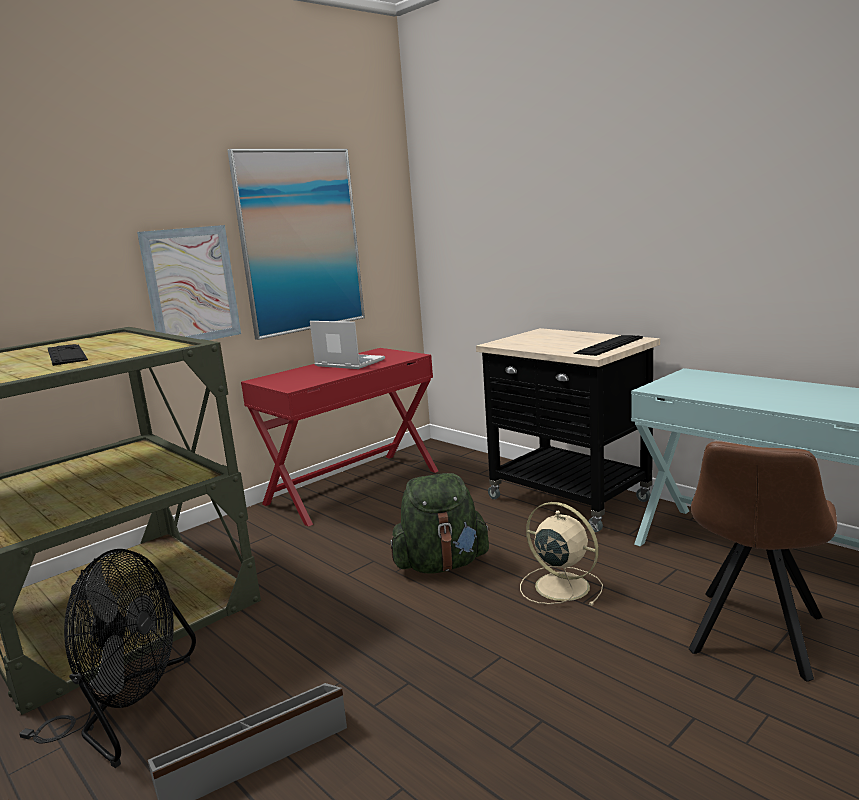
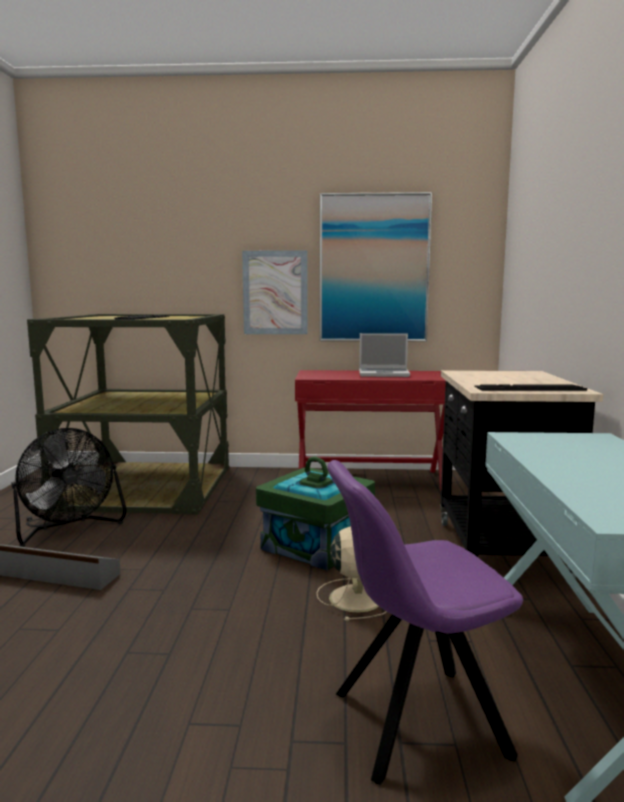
camera: 45 degrees right, 5 degrees down
laptop [310,321,385,369] -> laptop turned 105 degrees clockwise [359,333,410,377]
green backpack [390,473,490,573] -> green storage box [256,457,375,571]
brown chair [689,441,837,681] -> purple chair [328,460,523,785]

